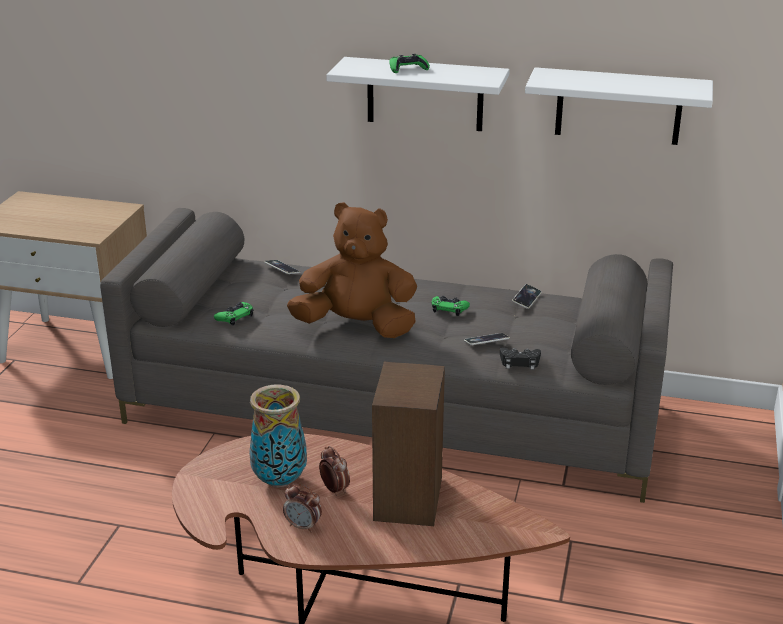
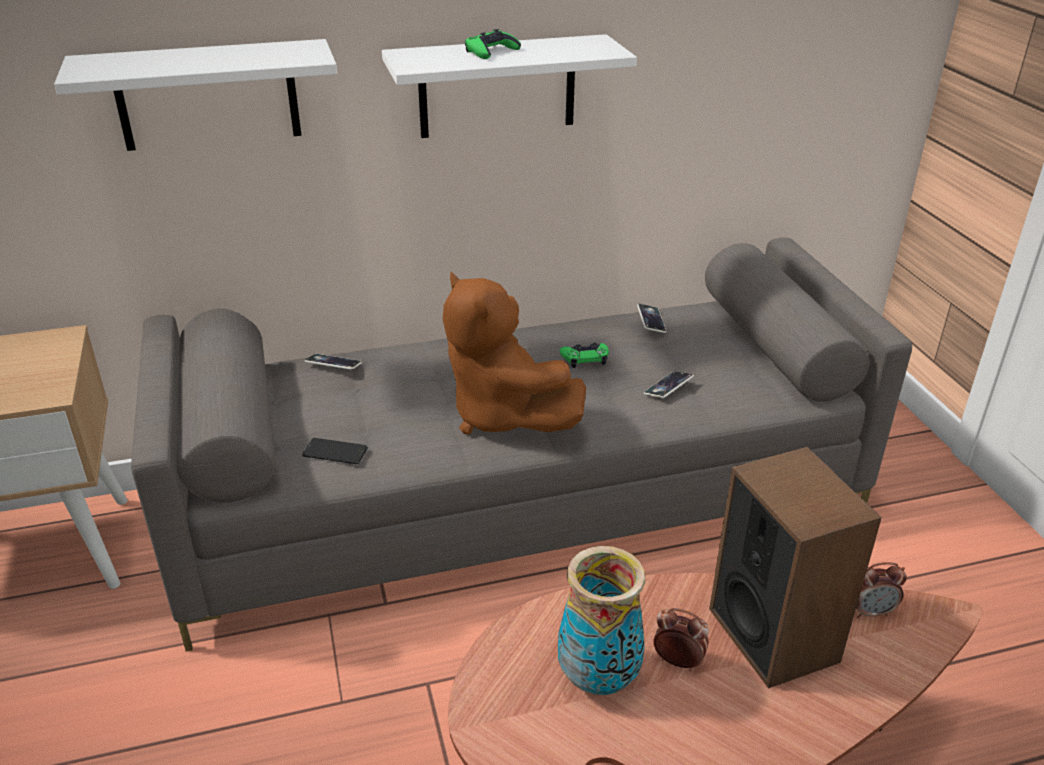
camera: 30 degrees left, 5 degrees up
green game controller [214,302,253,325] -> phone [302,438,368,464]
alarm clock [283,484,322,533] -> alarm clock moved to [856,562,907,618]
brown plush toy [287,202,417,338] -> brown plush toy turned 105 degrees counterclockwise [443,272,586,435]
black game controller [500,347,541,370] -> none
white shelf [525,67,713,145] -> white shelf moved to [54,39,337,151]

